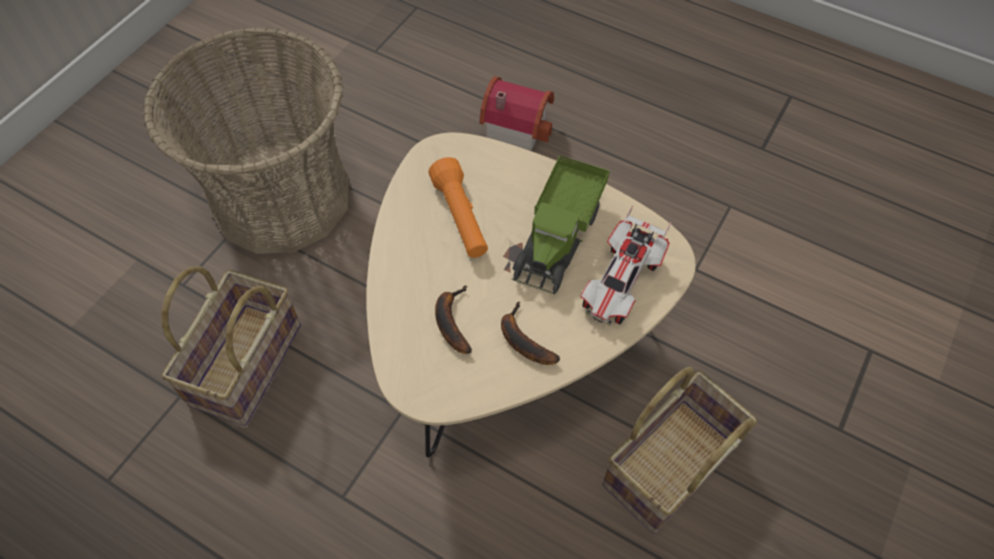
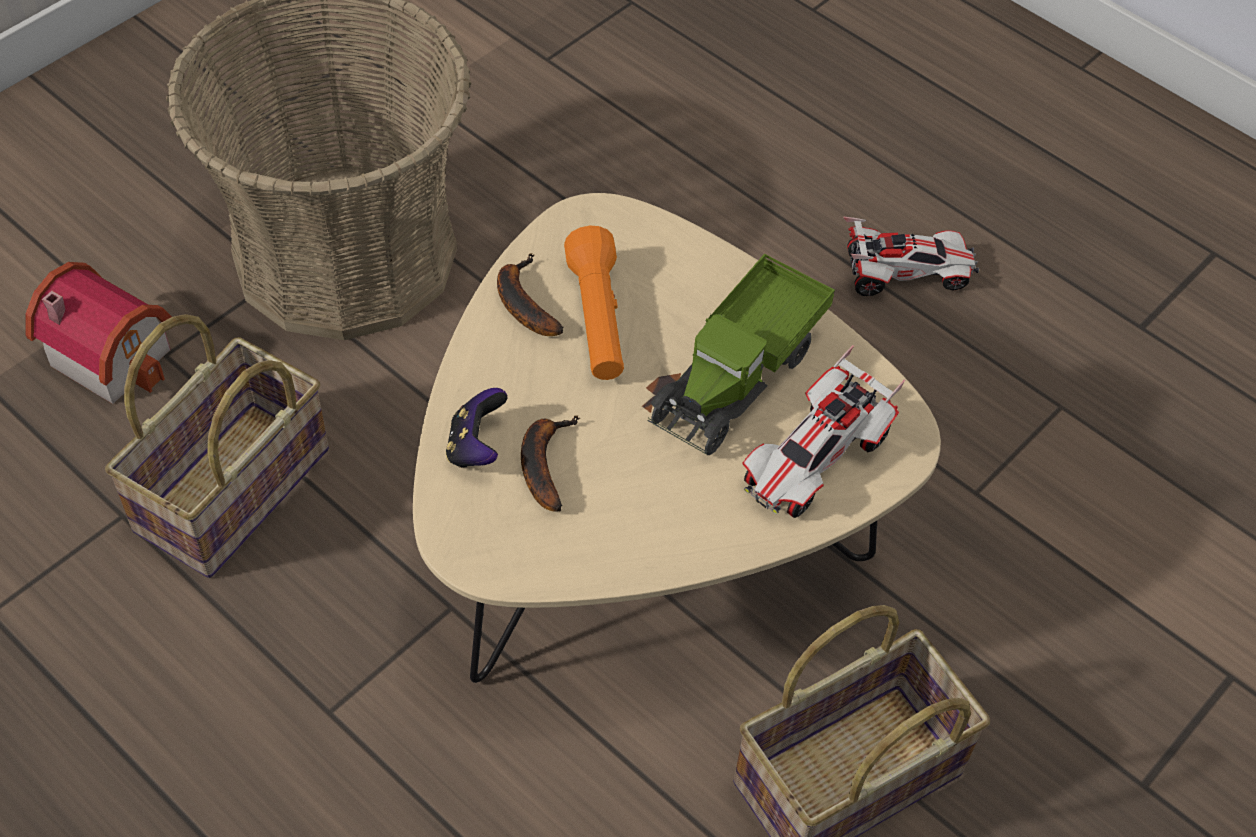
camera: 10 degrees right, 5 degrees down
toy house [479,76,554,151] -> toy house moved to [25,262,172,404]
banana [501,302,560,365] -> banana moved to [497,253,564,336]
none -> game controller [446,388,507,468]
none -> toy car [843,217,979,296]

